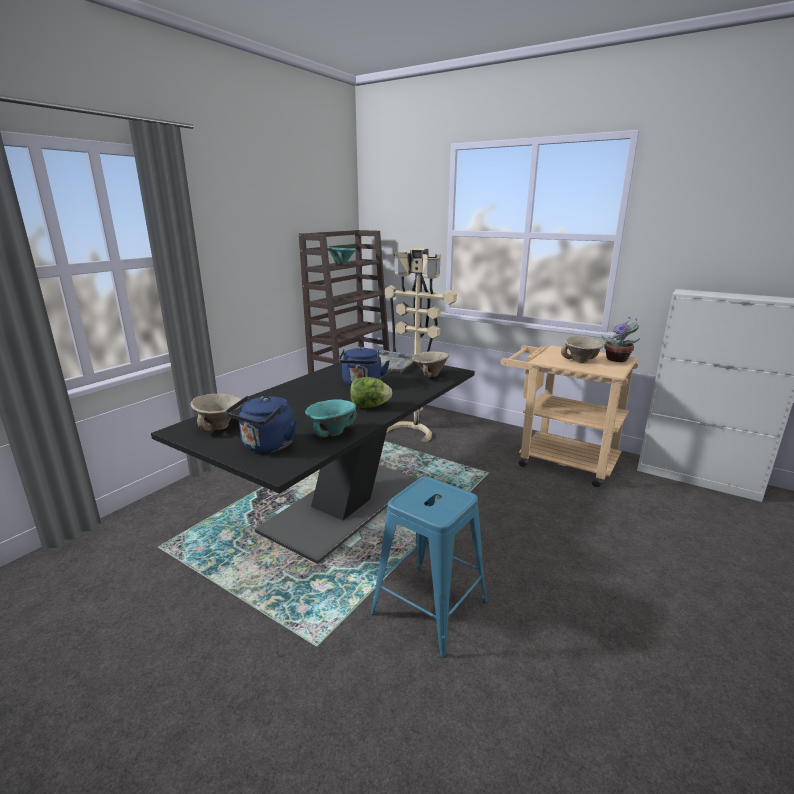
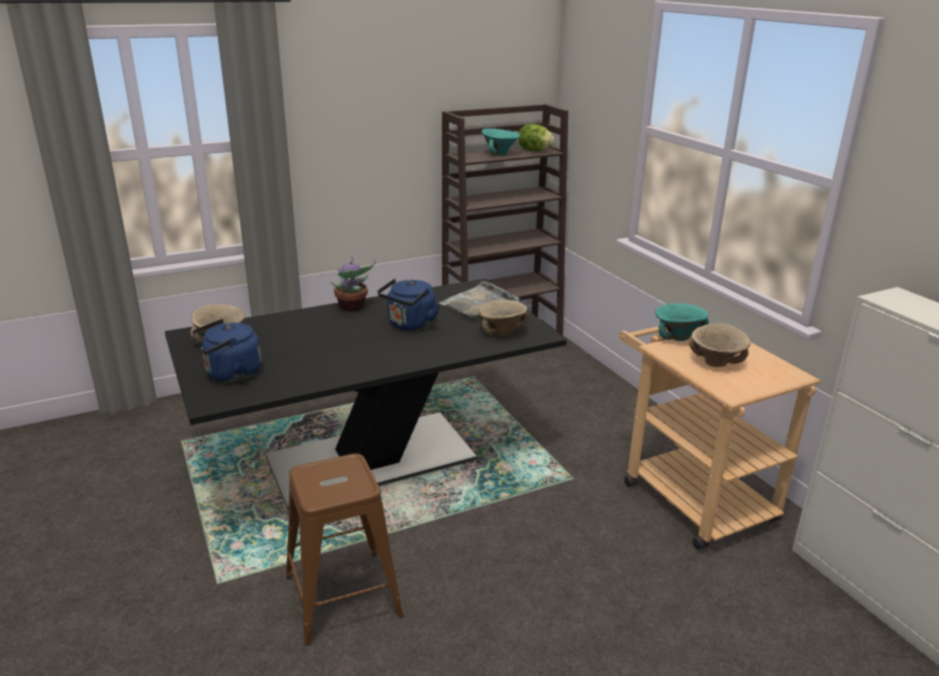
camera: 30 degrees right, 5 degrees up
turquoise bowl [305,399,357,437] -> turquoise bowl moved to [655,303,709,341]
lettuce [350,377,392,408] -> lettuce moved to [518,124,554,151]
blue stool [371,477,487,658] -> brown stool [286,454,403,646]
beige floor lamp [385,248,457,442] -> none
potted plant [601,317,640,362] -> potted plant moved to [331,256,376,312]

